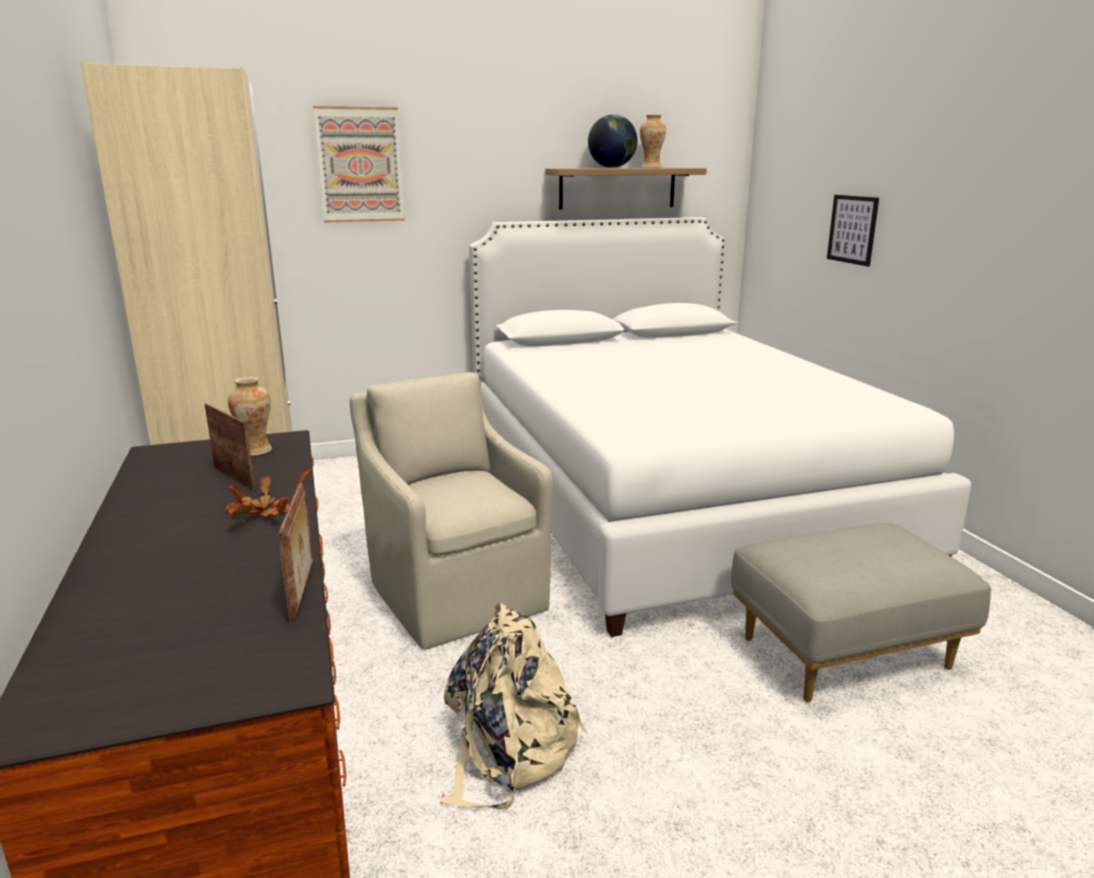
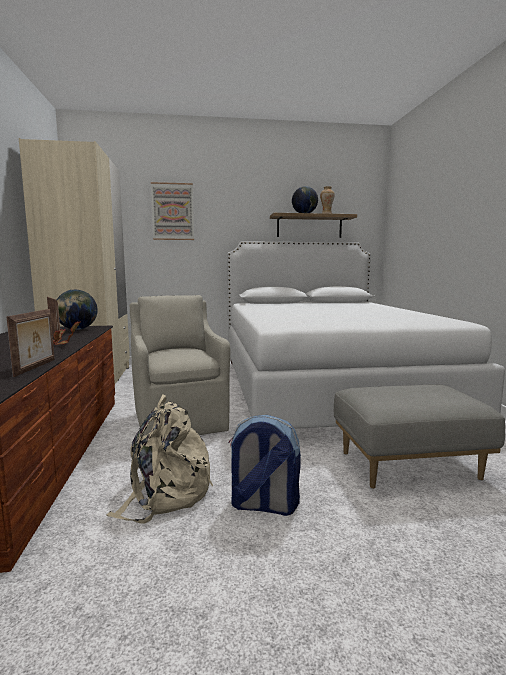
camera: 10 degrees right, 10 degrees down
vase [228,377,272,456] -> globe [57,290,98,330]
picture [827,195,879,267] -> none
none -> backpack [228,415,301,516]

